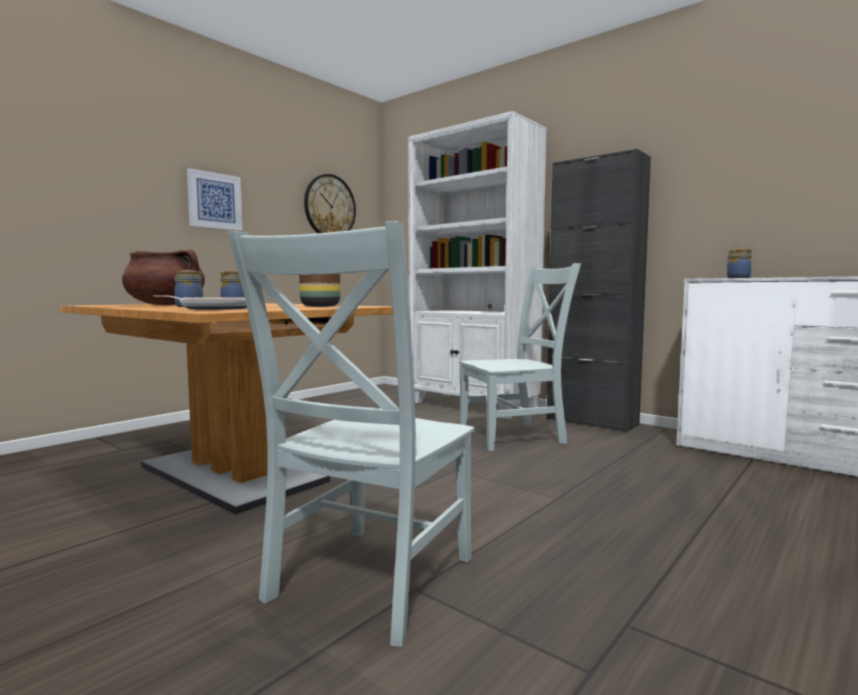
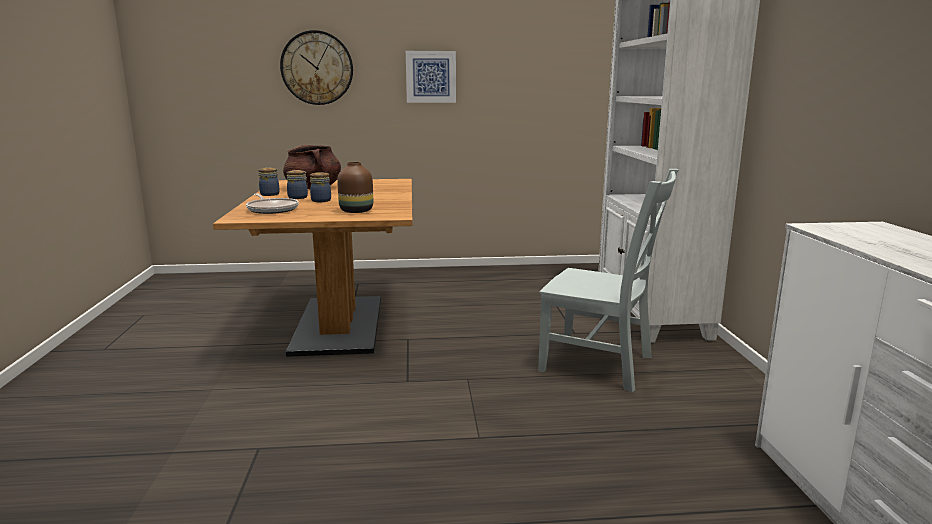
camera: 45 degrees right, 10 degrees up
grey chair [228,221,475,647] -> none
wall clock [304,174,356,233] -> wall clock moved to [280,30,353,105]
black cabinet [546,149,651,433] -> none
jar [726,249,752,278] -> jar moved to [258,168,280,196]

